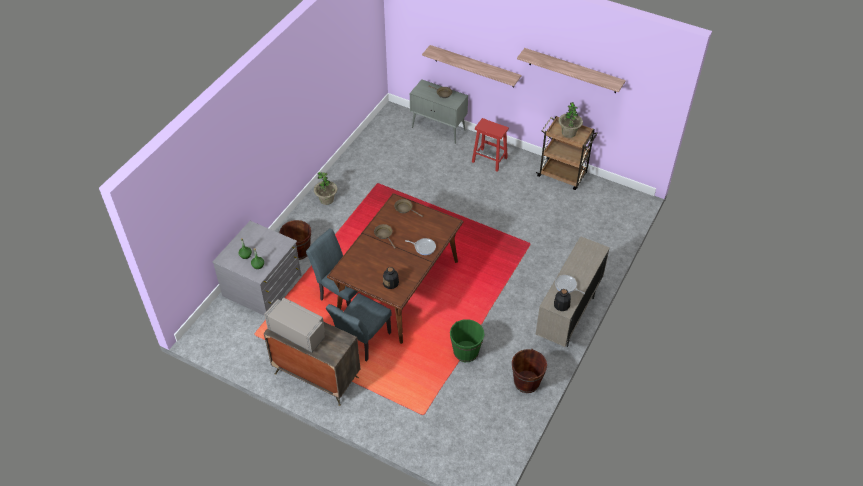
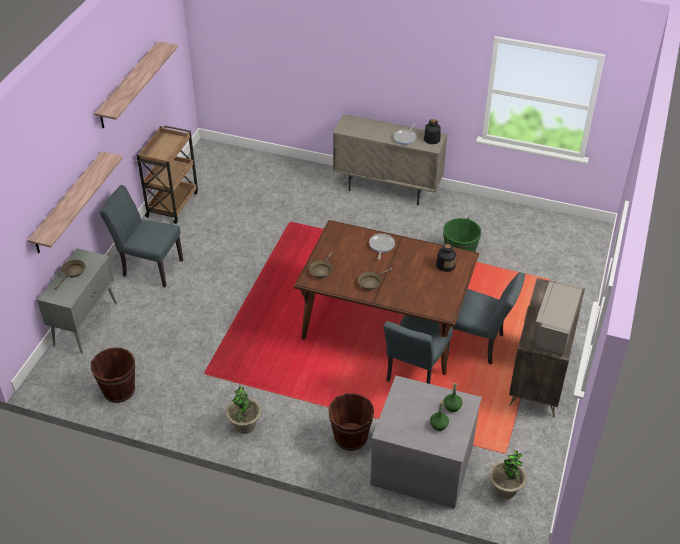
camera: 100 degrees left, 5 degrees down
red stool [472,118,509,172] -> grey chair [100,185,183,287]
brown bucket [512,349,547,393] -> brown bucket moved to [91,347,135,403]
potted plant [558,102,583,138] -> potted plant moved to [489,451,527,499]

